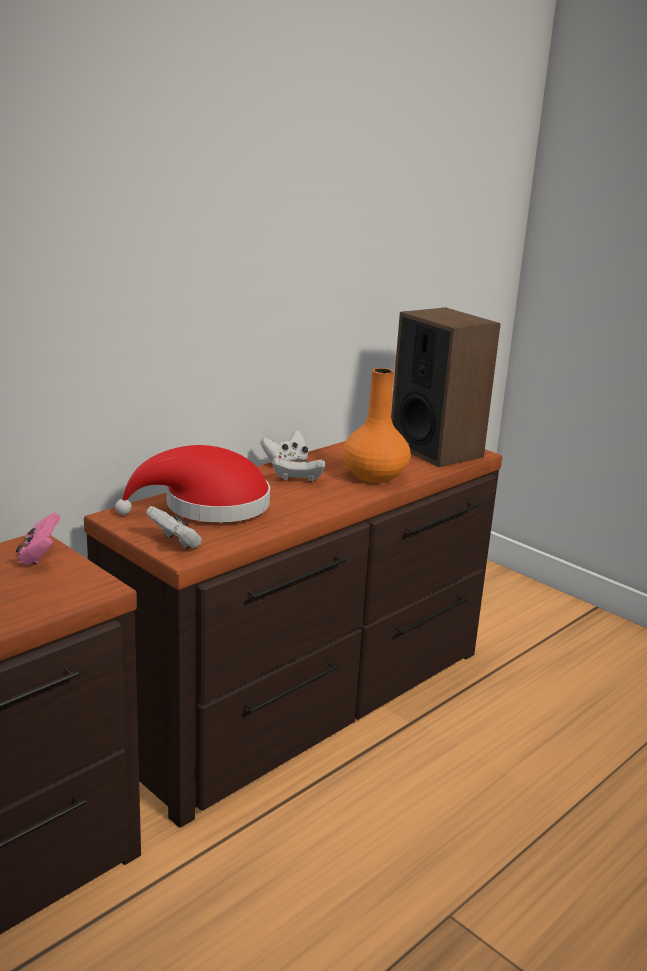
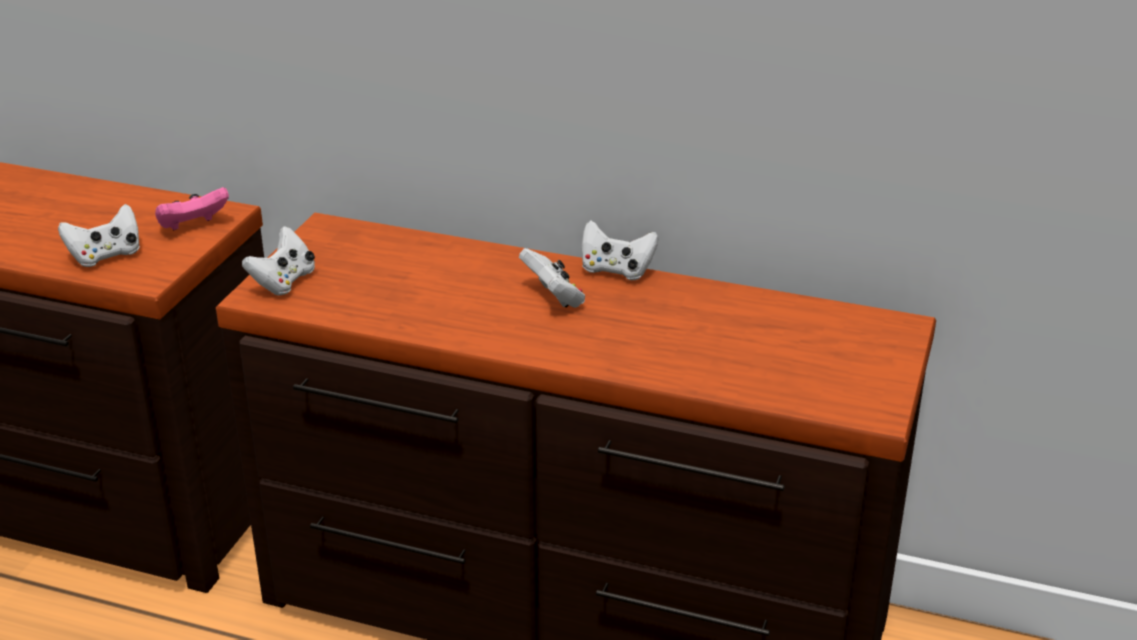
camera: 65 degrees right, 10 degrees up
red hat [115,445,270,522] -> none
orange vase [343,368,410,483] -> none
speaker [391,307,501,467] -> none
none -> white game controller [58,204,140,267]

